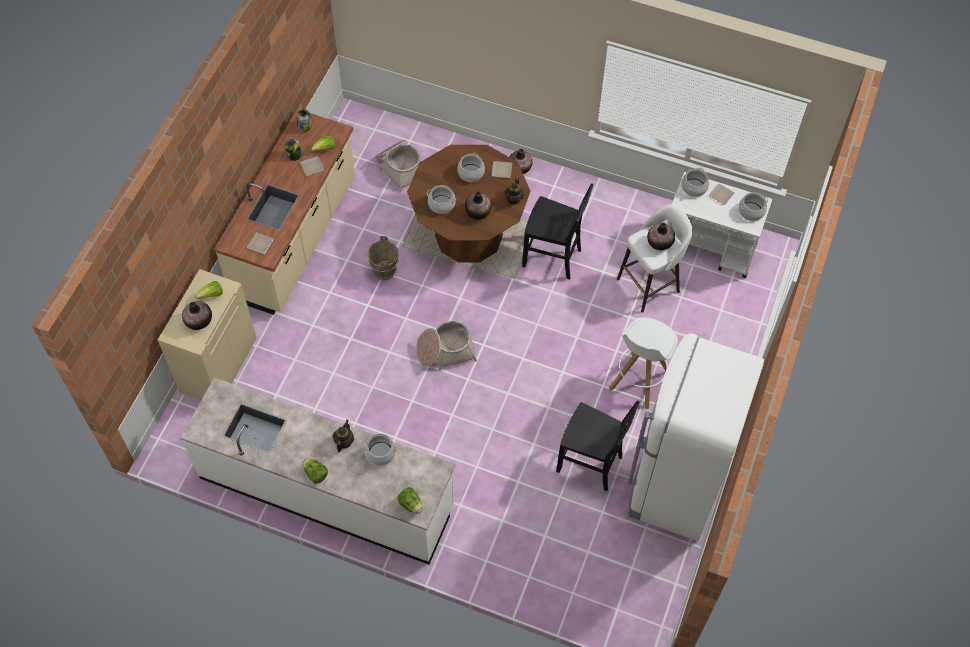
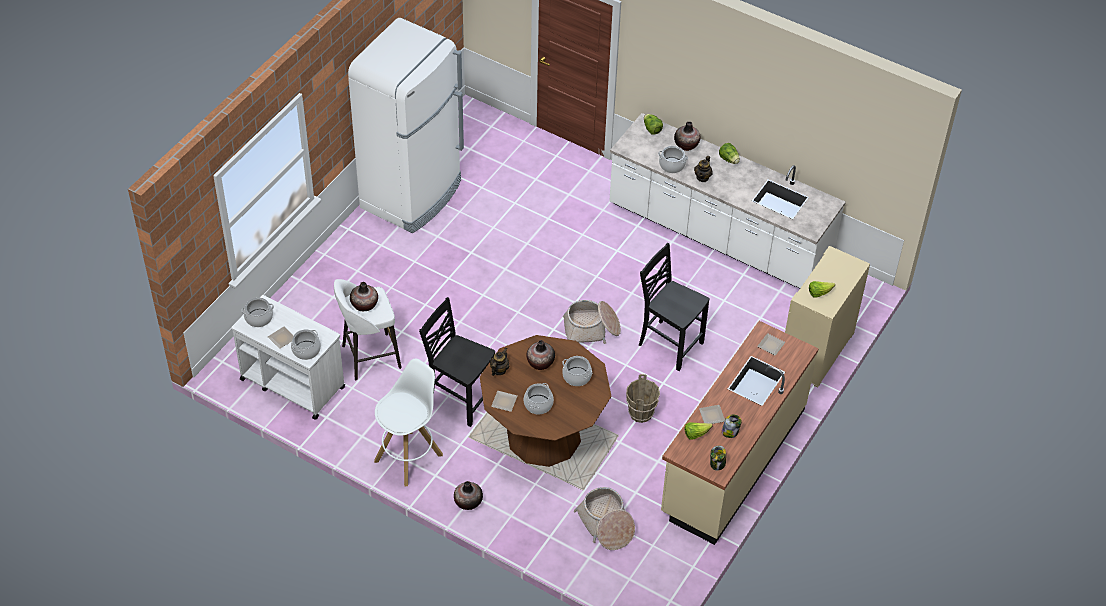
camera: 170 degrees left, 10 degrees down
vase [182,301,212,330] -> vase moved to [674,121,700,151]
black chair [556,401,640,491] -> black chair moved to [639,243,710,371]
white stool [609,317,678,409] -> white stool moved to [374,359,443,487]

